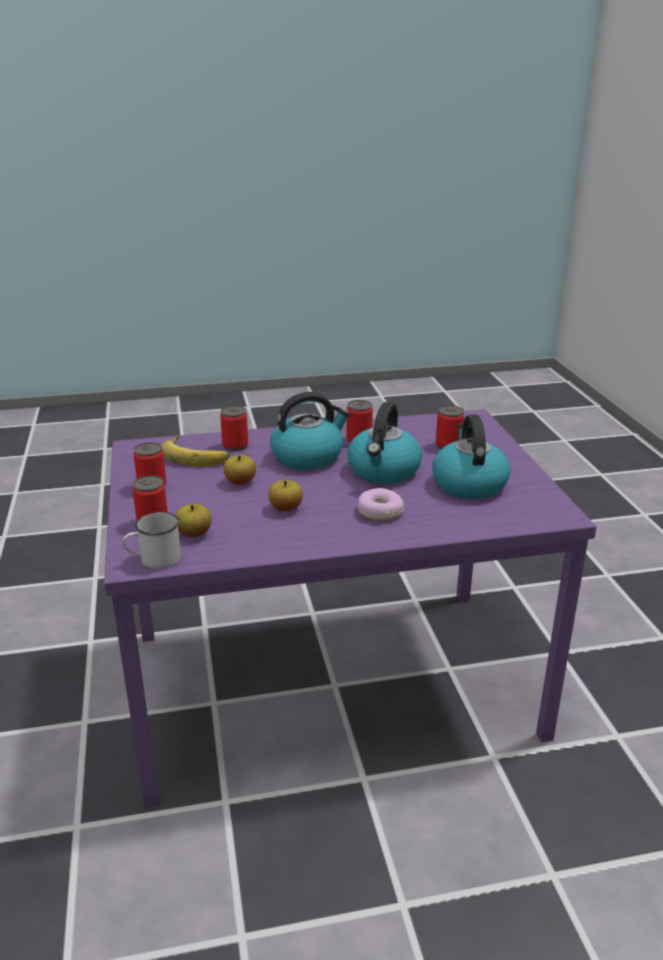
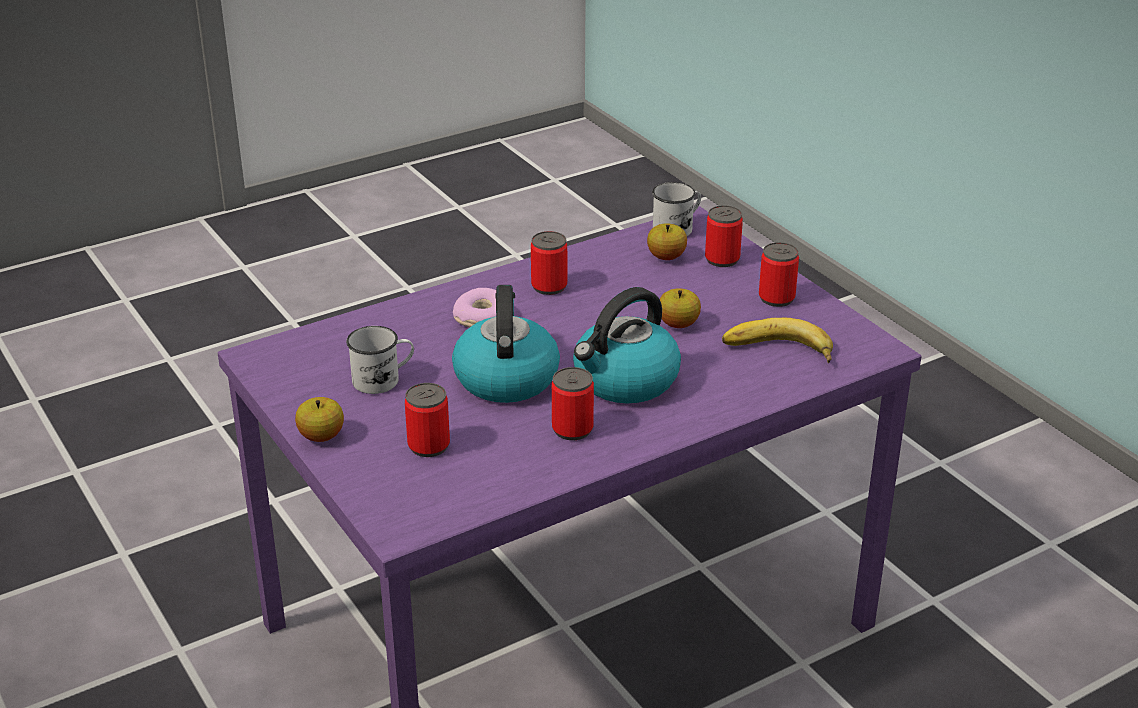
camera: 160 degrees right, 5 degrees up
can [220,406,248,451] -> can moved to [531,231,567,295]
apple [268,480,303,511] -> apple moved to [295,397,344,442]
kettle [432,415,511,499] -> white mug [346,326,414,394]

